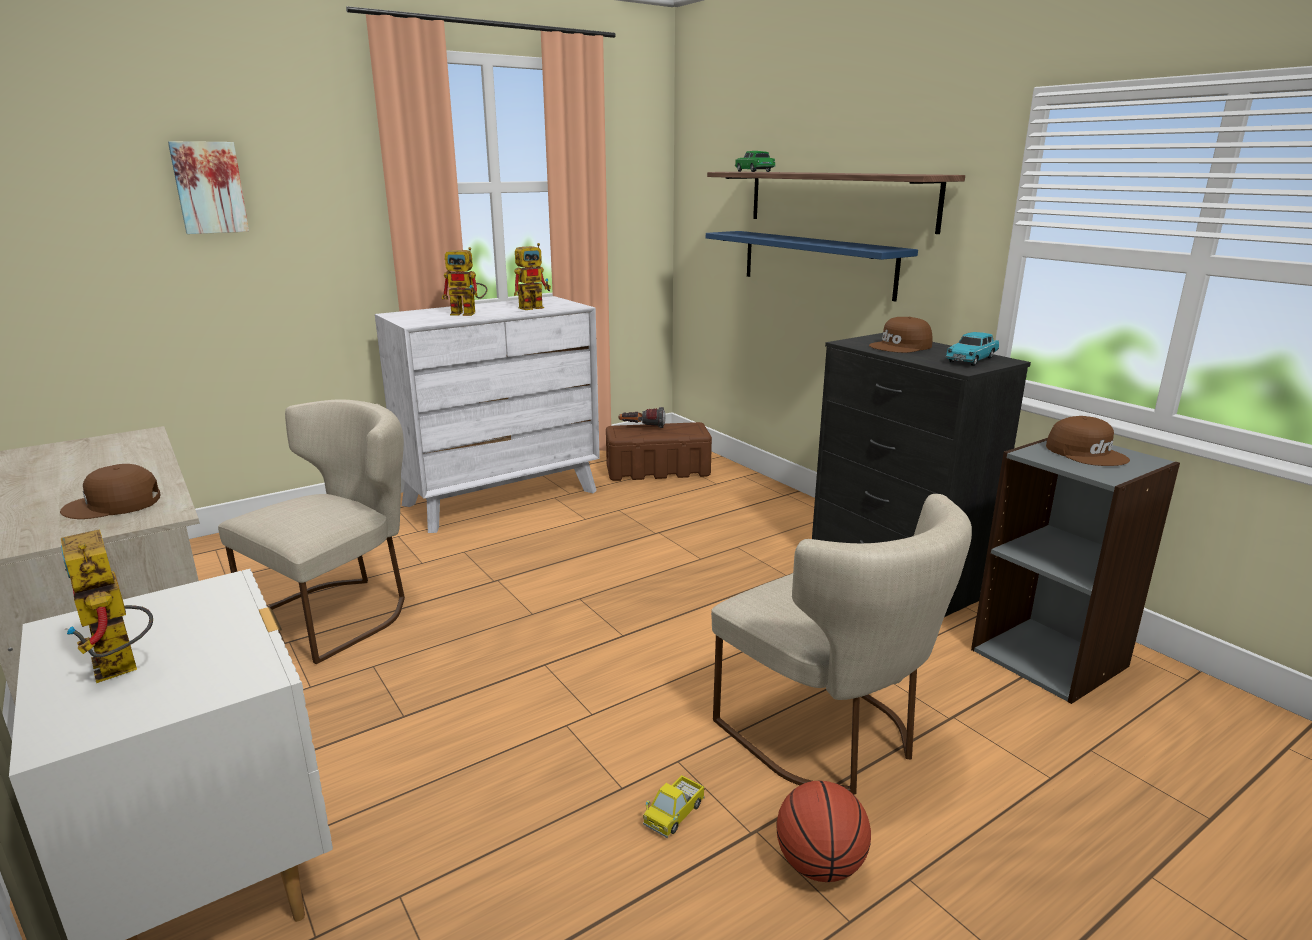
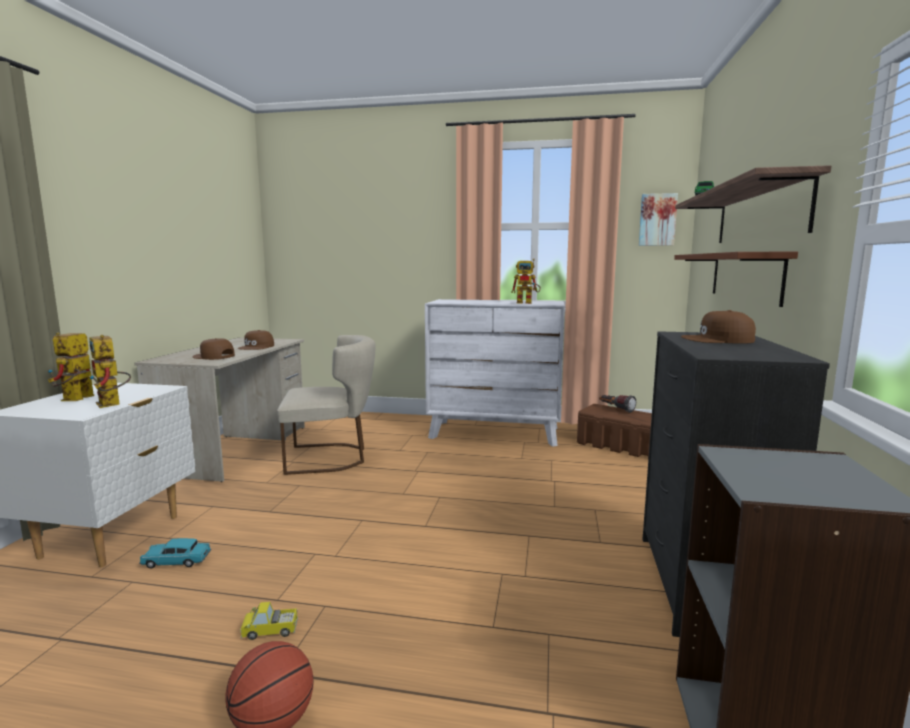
camera: 45 degrees right, 10 degrees down
picture [168,141,249,234] -> picture moved to [639,193,678,246]
toy robot [442,247,487,316] -> toy robot moved to [89,335,131,408]
blue shelf [706,231,918,302] -> brown shelf [674,252,798,307]
beige chair [711,494,972,795] -> none
turquoise toy car [946,332,999,366] -> turquoise toy car moved to [139,538,212,568]
brown cap [1046,416,1130,466] -> brown cap moved to [237,330,274,350]

